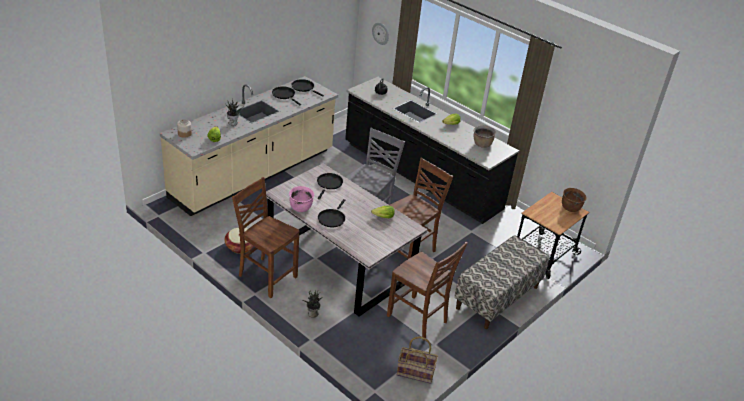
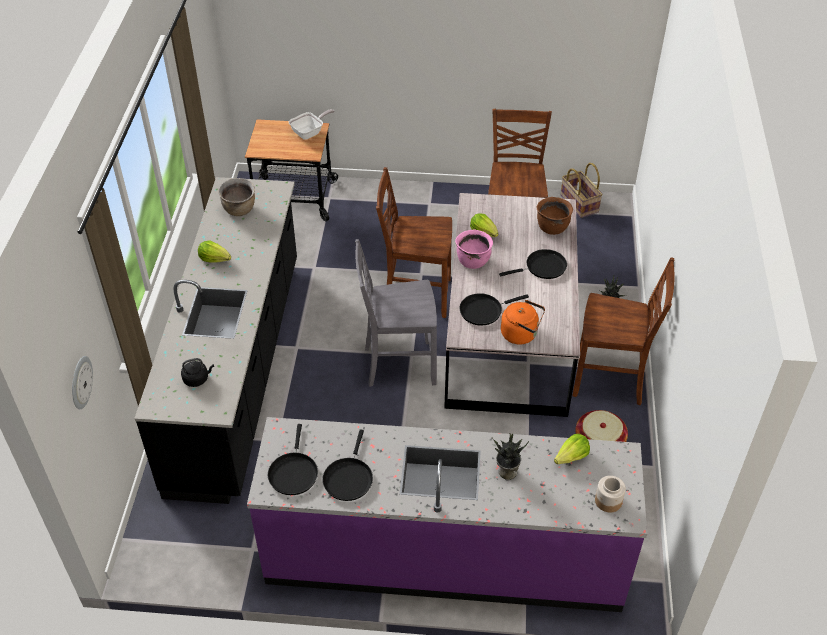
camera: 125 degrees left, 10 degrees up
beige counter [160,76,338,216] -> purple counter [247,417,647,612]
brown chair [232,177,300,298] -> brown chair turned 75 degrees counterclockwise [572,258,674,405]
pink cooking pot [289,186,314,212] -> pink cooking pot moved to [455,230,493,269]
bench [454,235,549,329] -> none
brown cooking pot [562,188,587,212] -> brown cooking pot moved to [537,197,573,235]
none -> frying pan [289,109,335,140]
none -> orange kettle [501,300,545,345]

